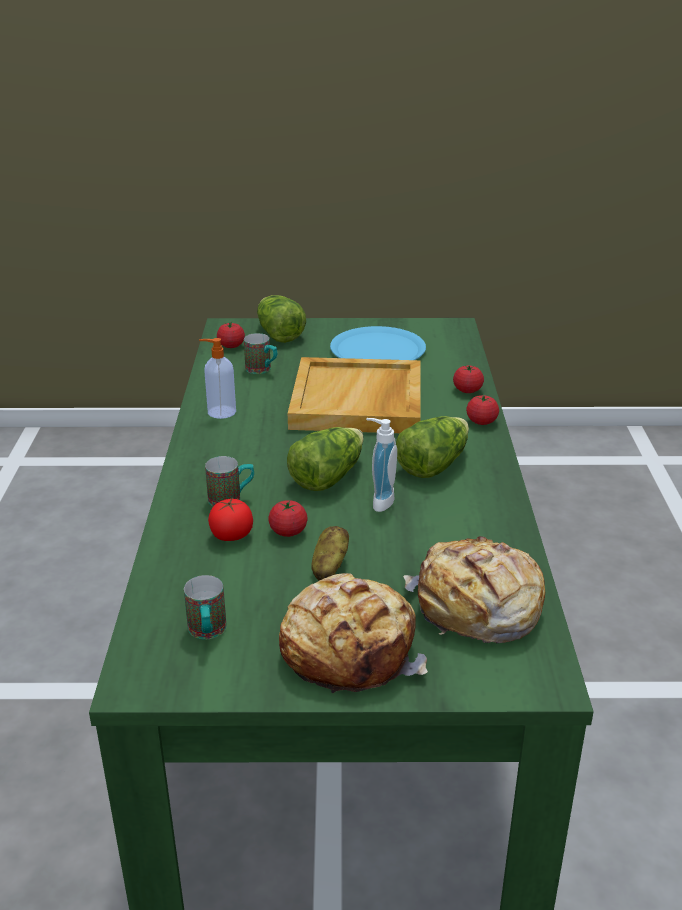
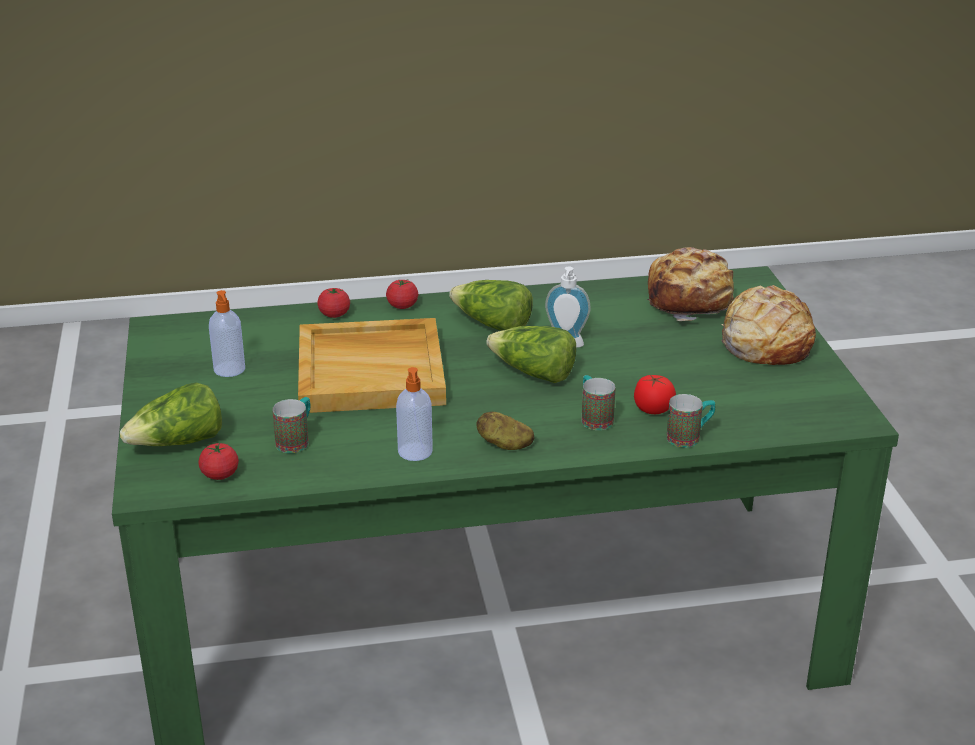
camera: 100 degrees left, 0 degrees up
mug [184,575,227,639] -> mug moved to [666,394,715,448]
tomato [268,500,308,537] -> none
potato [311,526,349,580] -> potato moved to [476,412,534,450]
blue plate [330,326,426,360] -> soap dispenser [209,290,245,377]

